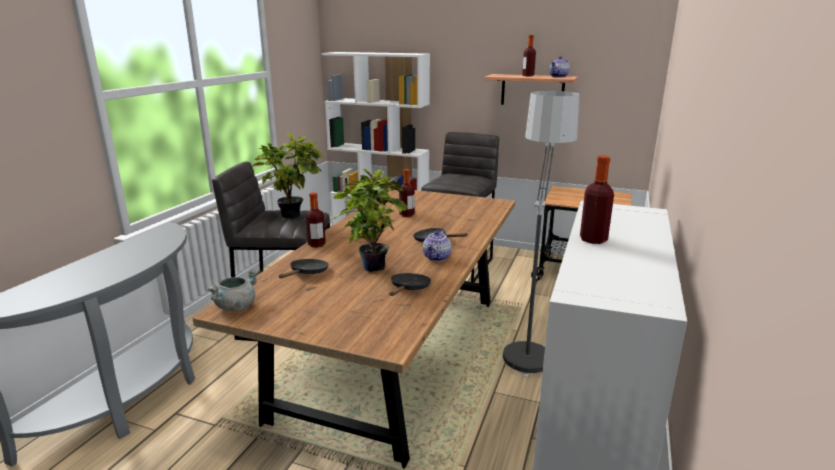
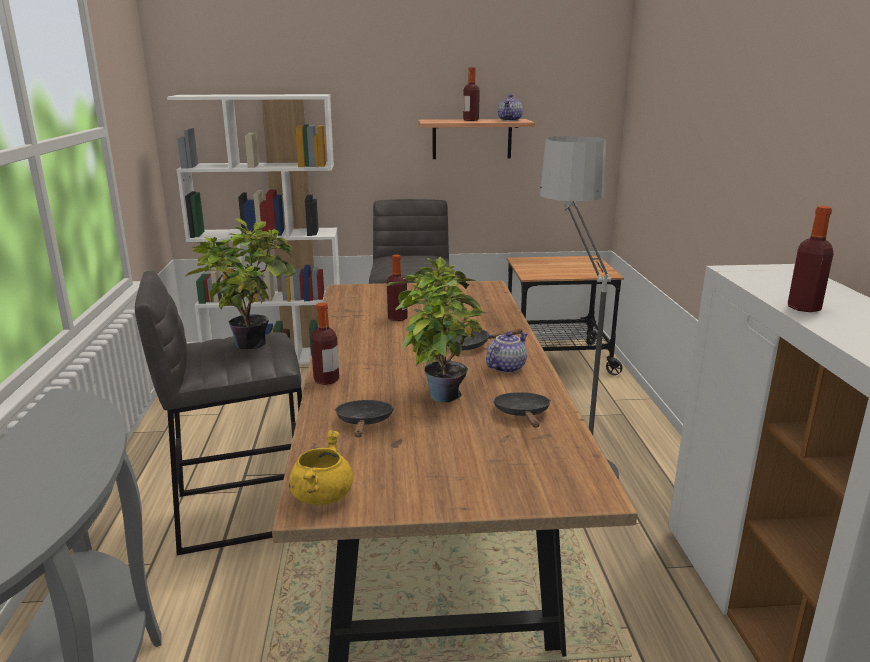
camera: 25 degrees left, 0 degrees up
grey cooking pot [208,268,259,311] -> yellow cooking pot [289,430,353,505]
teapot [423,230,452,262] -> teapot turned 135 degrees counterclockwise [486,332,528,373]

